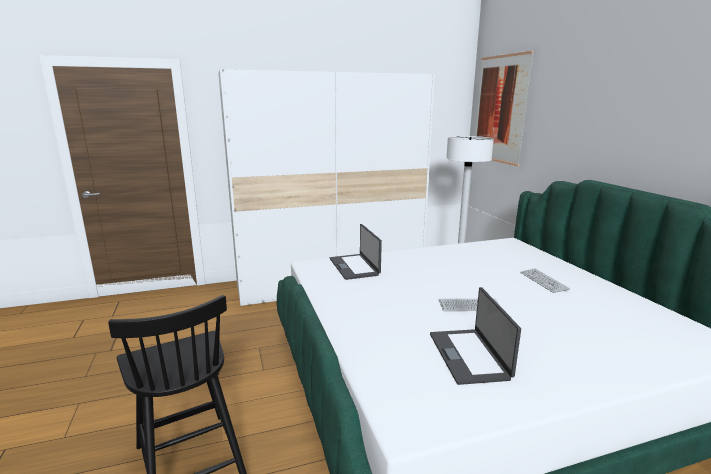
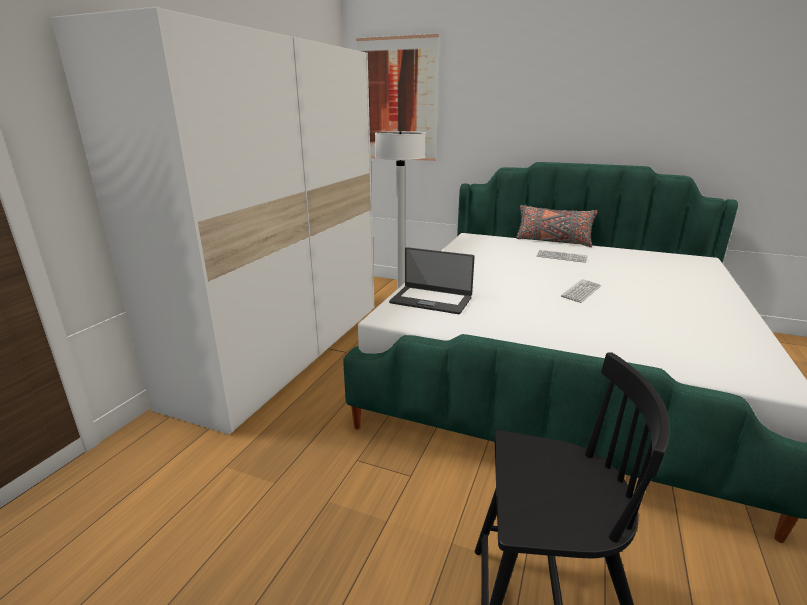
camera: 50 degrees left, 5 degrees up
laptop [430,287,521,385] -> none
none -> grey pillow [517,205,598,247]

